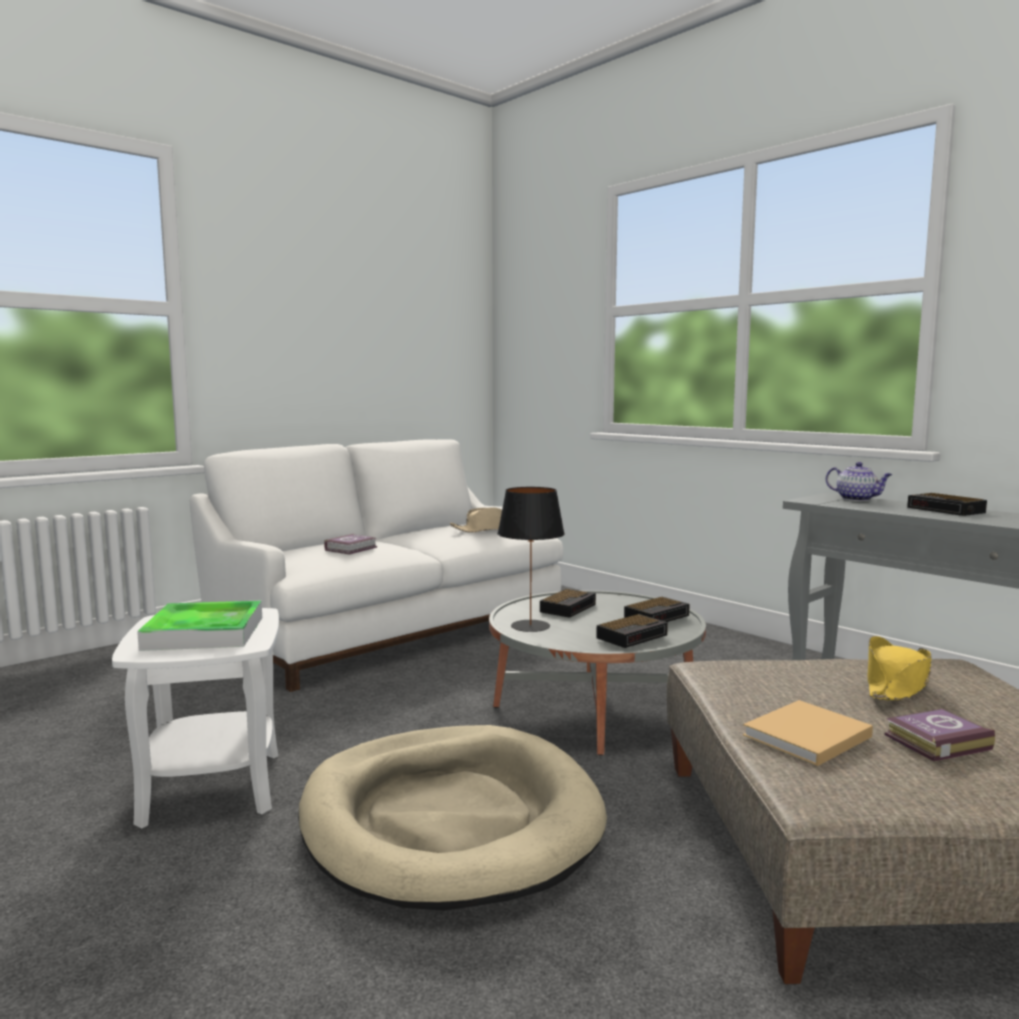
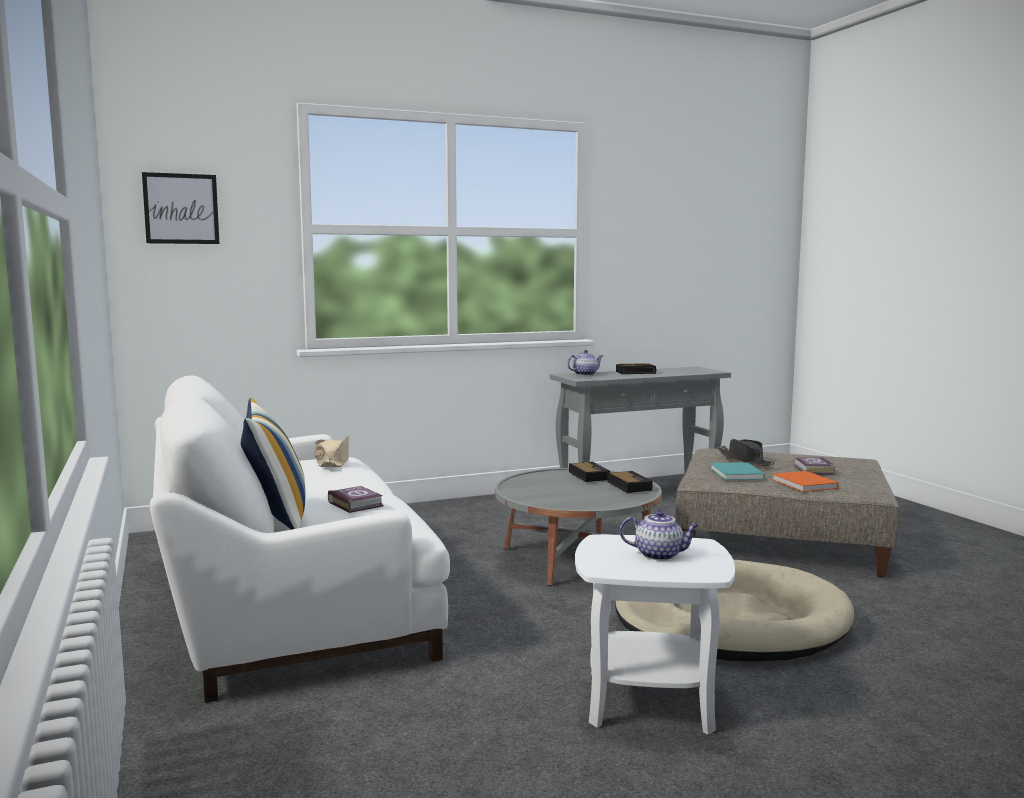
camera: 70 degrees left, 0 degrees up
tray [137,600,262,651] -> teapot [620,510,700,560]
black table lamp [497,487,565,632] -> none
alarm clock [540,589,596,618] -> none
beige book [743,700,873,766] -> orange book [772,471,839,492]
yellow hat [868,636,932,700] -> black hat [717,439,775,466]
none -> picture [142,172,219,244]
none -> pillow [241,398,306,530]
none -> turquoise book [710,462,765,480]

